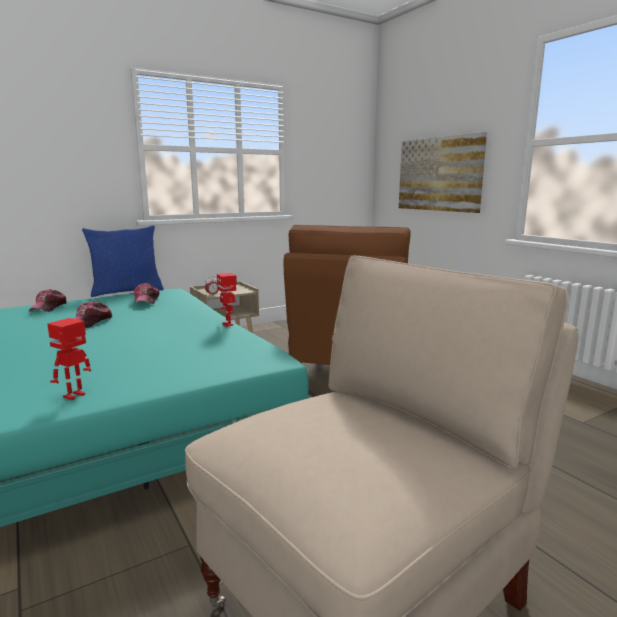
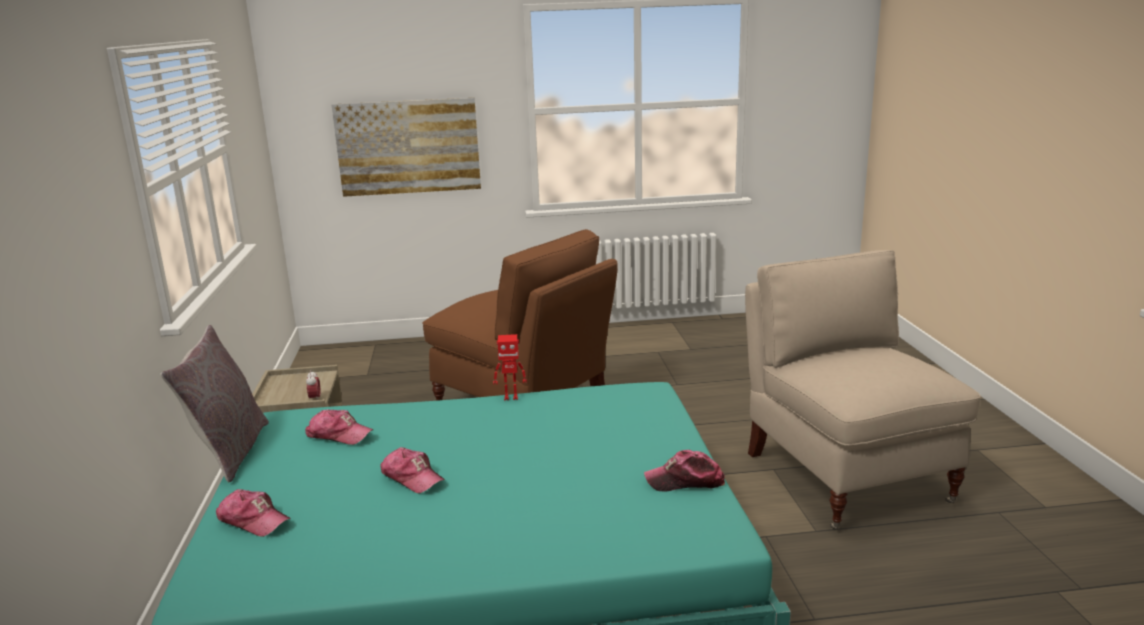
camera: 65 degrees left, 5 degrees up
toy robot [47,318,91,400] -> cap [644,450,725,491]
blue pillow [82,225,164,297] -> grey pillow [160,325,269,482]

